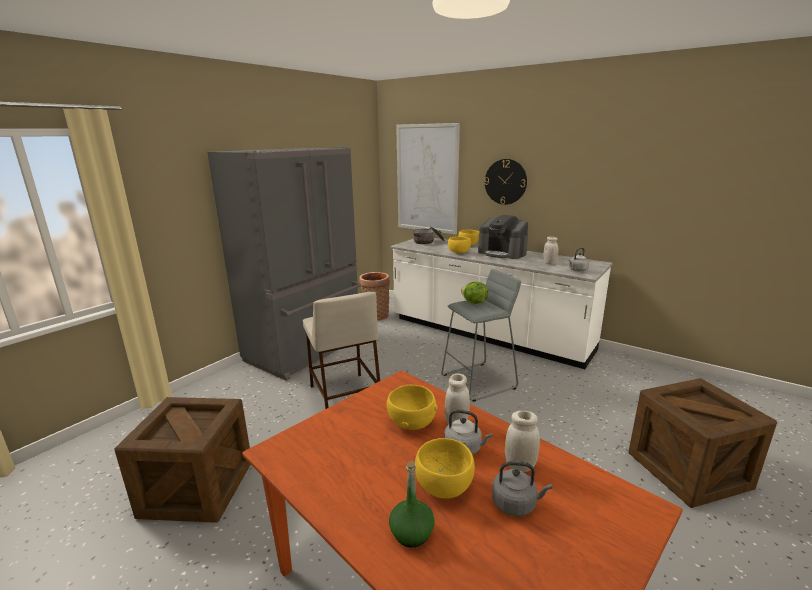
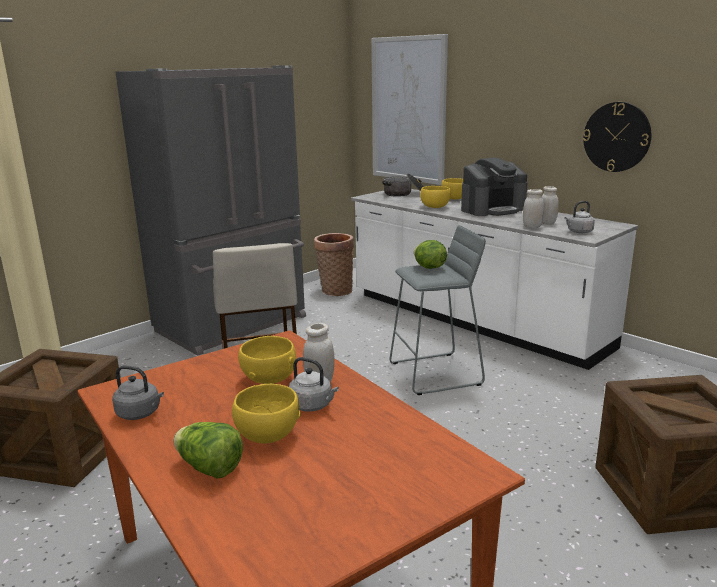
camera: 10 degrees right, 0 degrees up
green bottle [389,461,435,548] -> lettuce [173,422,243,479]
coffee machine [478,215,528,259] -> coffee machine turned 75 degrees counterclockwise [461,158,528,216]
wall clock [484,159,527,205] -> wall clock moved to [583,102,651,172]
grey kettle [492,461,552,516] -> grey kettle moved to [112,365,164,420]
white jar [505,411,540,472] -> white jar moved to [523,189,544,228]

